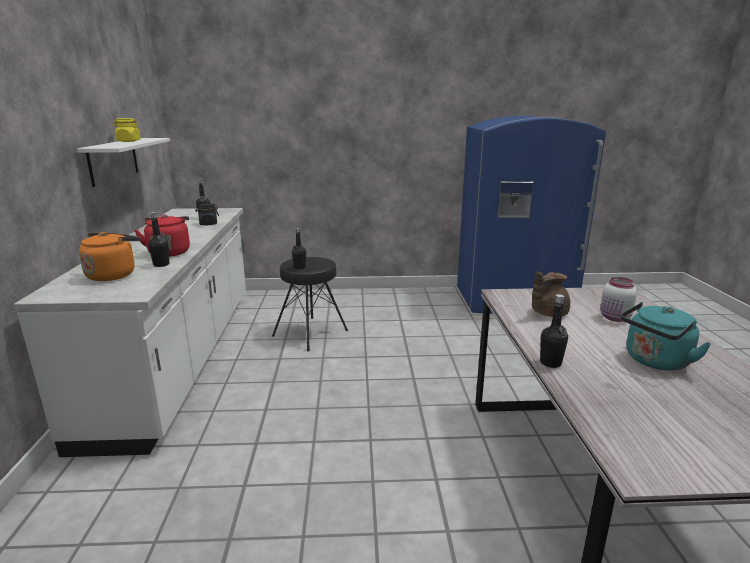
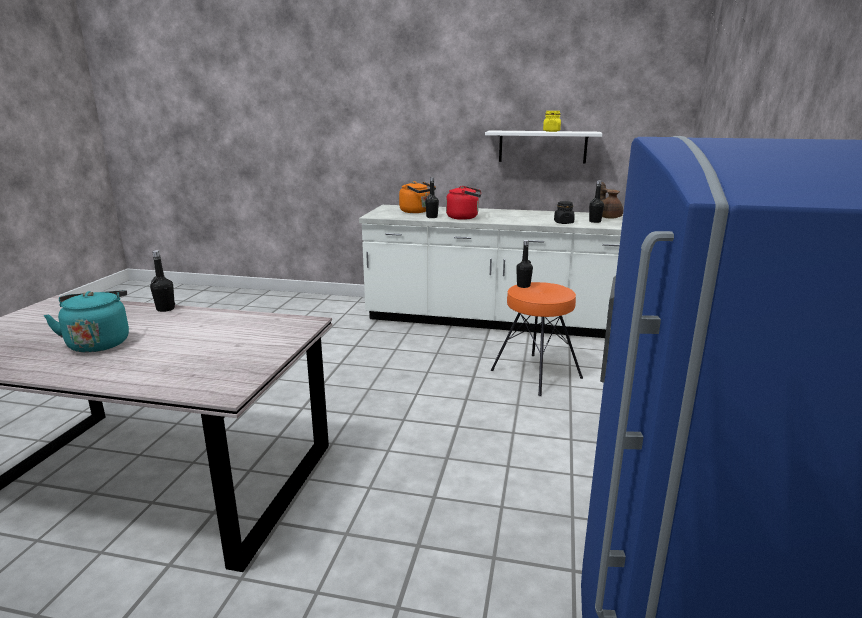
camera: 105 degrees right, 0 degrees up
black stool [272,257,348,351] -> orange stool [491,282,583,396]
brown teapot [532,272,570,317] -> brown teapot moved to [600,182,623,219]
white jar [600,277,637,322] -> none

